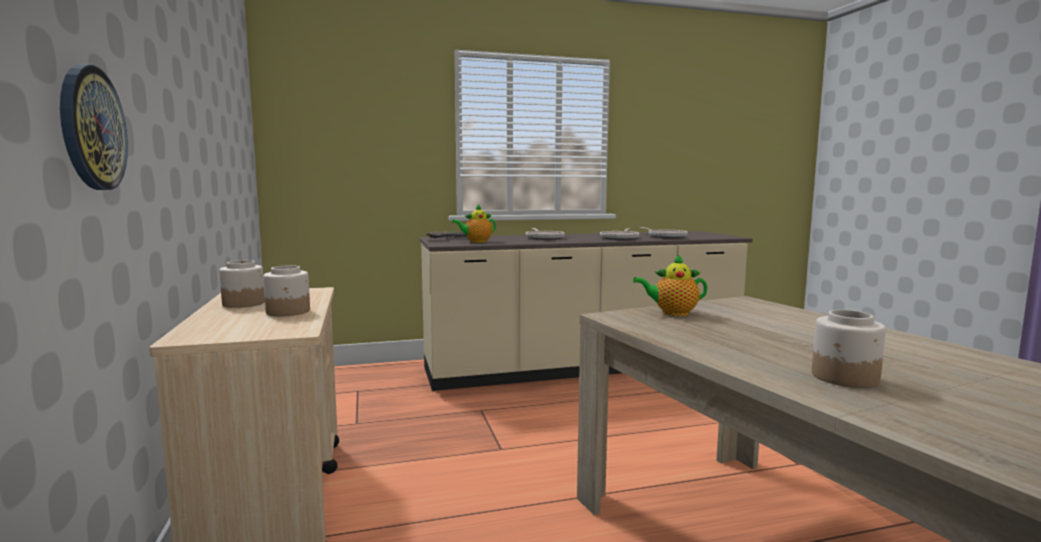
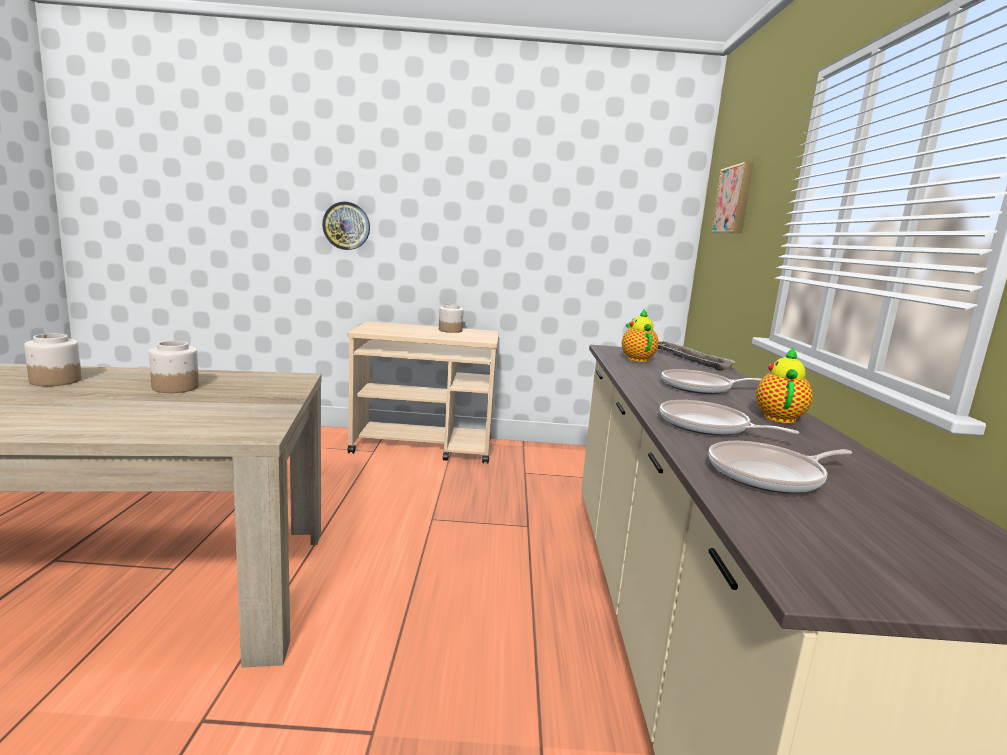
camera: 105 degrees right, 5 degrees up
jar [263,265,310,316] -> jar moved to [149,341,199,393]
teapot [633,254,708,316] -> teapot moved to [756,347,813,423]
none -> picture [711,162,754,234]

